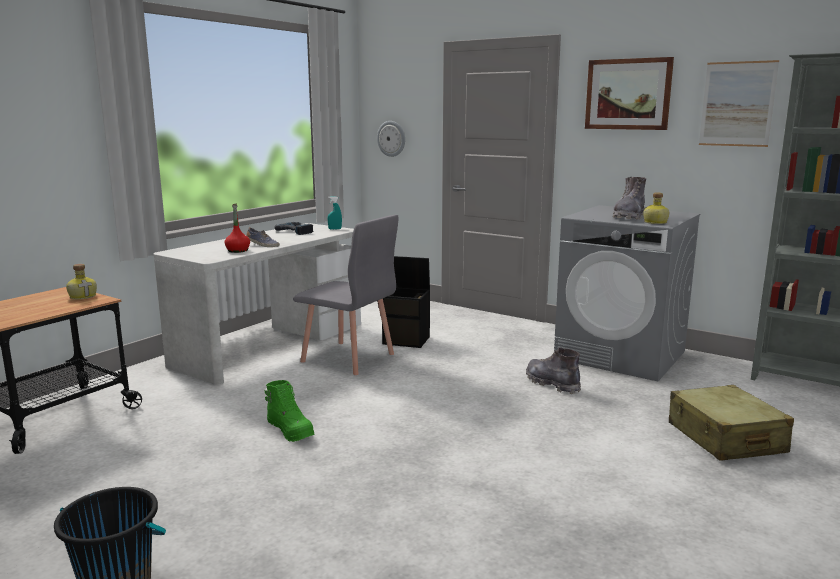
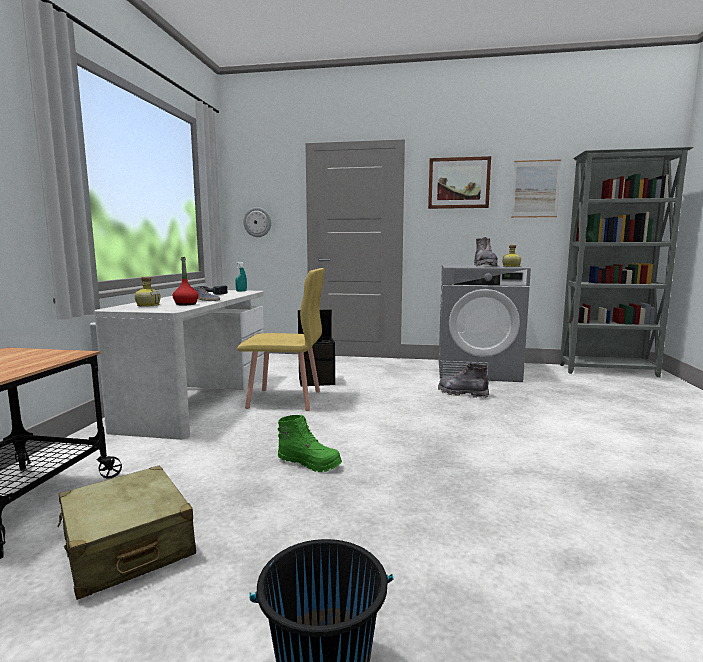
camera: 25 degrees left, 5 degrees down
bottle [66,264,97,299] -> bottle moved to [135,277,160,307]
grey chair [293,215,399,375] -> yellow chair [237,268,325,411]
beige suitcase [669,385,794,461] -> beige suitcase moved to [57,465,196,600]

